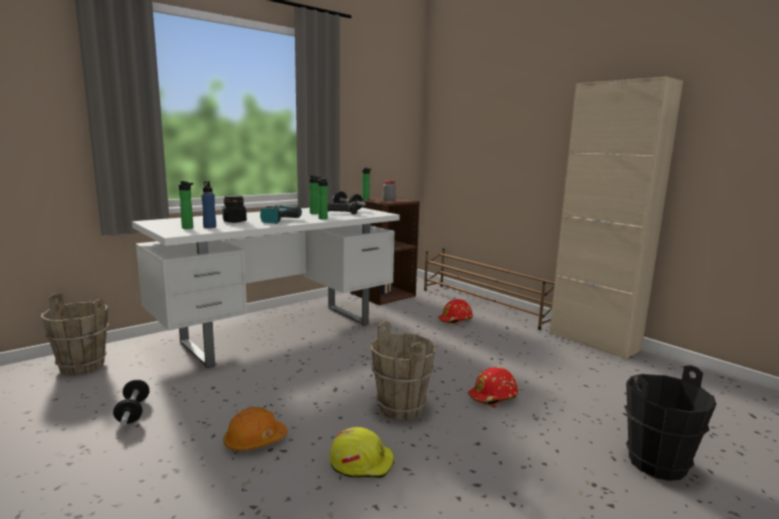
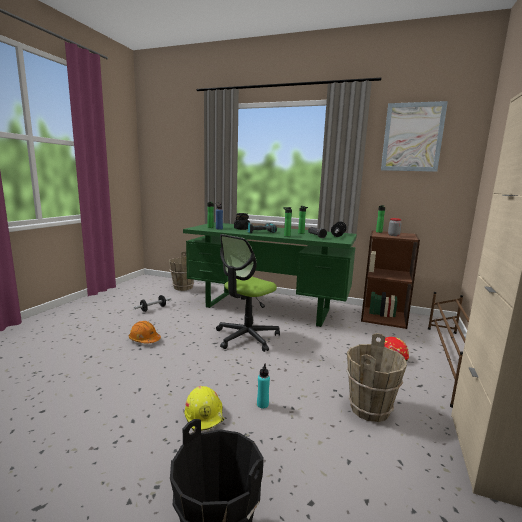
camera: 60 degrees right, 0 degrees up
white desk [132,207,400,368] -> green desk [183,222,357,327]
yellow hard hat [329,427,394,478] -> yellow hard hat moved to [185,386,224,431]
brown bucket [371,321,436,420] -> brown bucket moved to [346,333,407,422]
red hard hat [468,367,518,408] -> turquoise bottle [257,364,270,409]
none -> office chair [216,234,280,352]
none -> picture [381,101,448,172]

